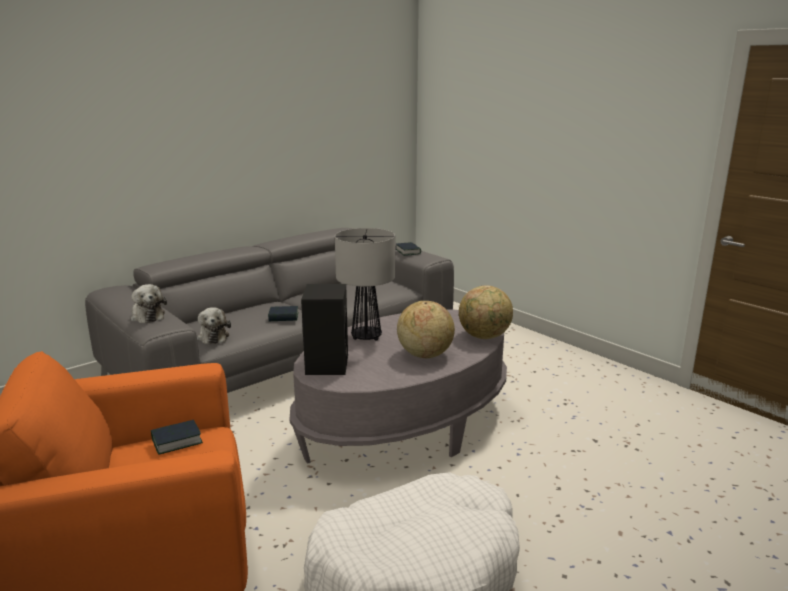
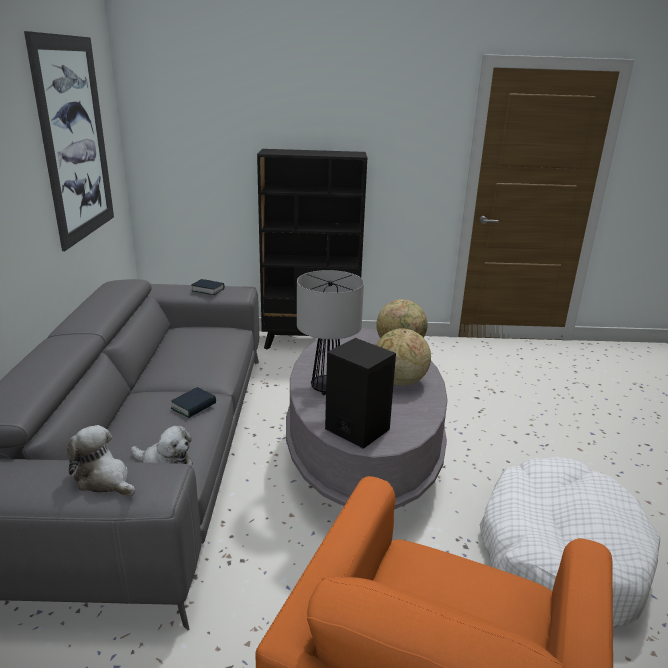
camera: 50 degrees left, 5 degrees up
plush toy [130,284,167,323] -> plush toy turned 150 degrees counterclockwise [67,425,135,496]
book [151,420,203,455] -> none
none -> picture [24,31,114,251]
none -> black bookcase [257,149,367,350]

